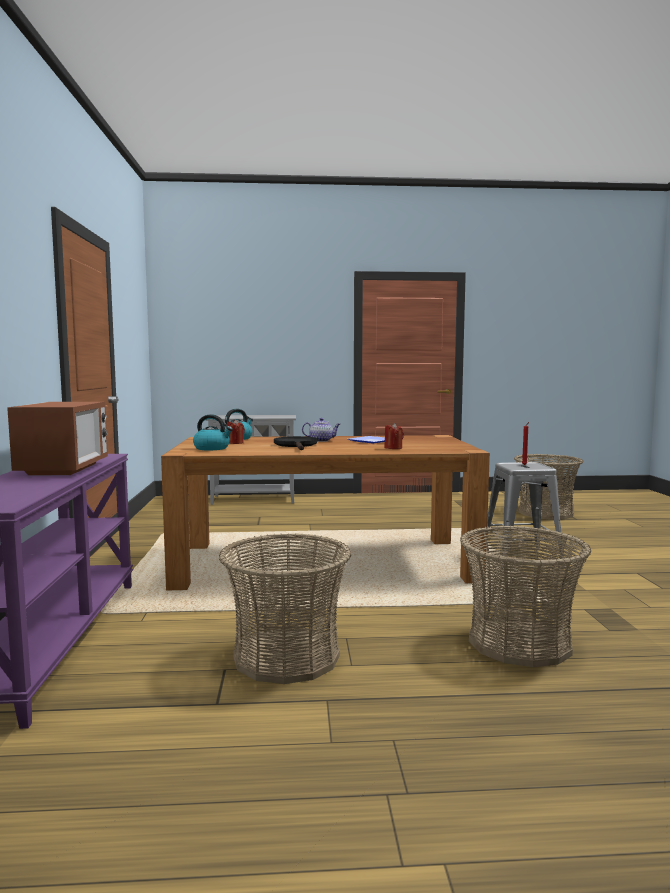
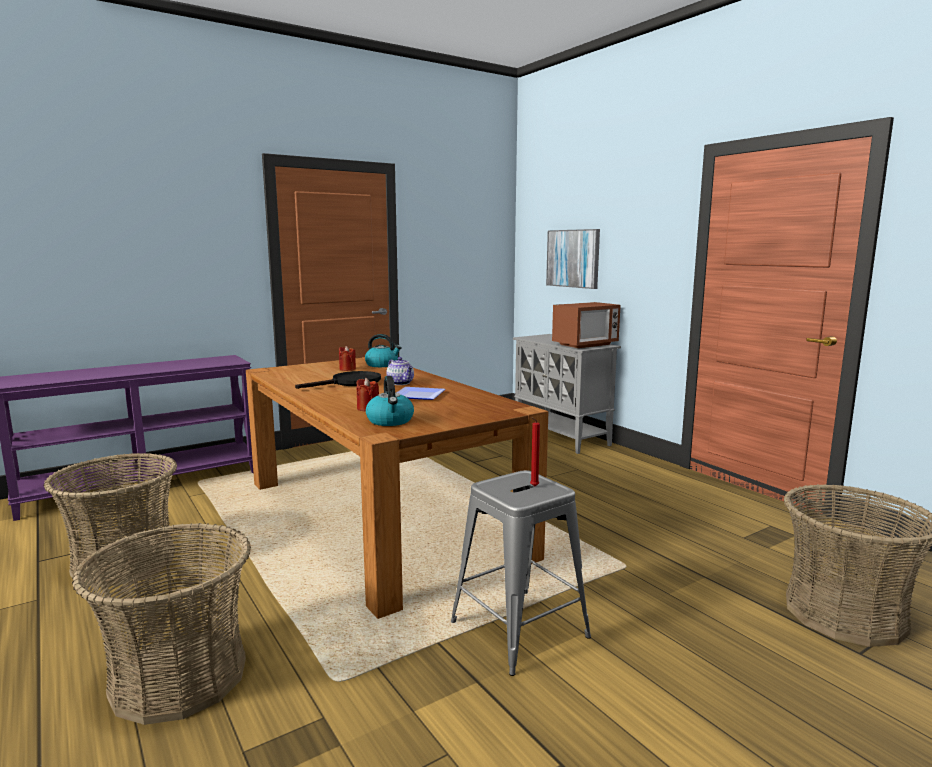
camera: 60 degrees right, 5 degrees up
microwave [7,402,108,476] -> microwave moved to [552,302,621,348]
kettle [193,414,233,450] -> kettle moved to [366,376,414,426]
none -> picture [546,229,600,289]

